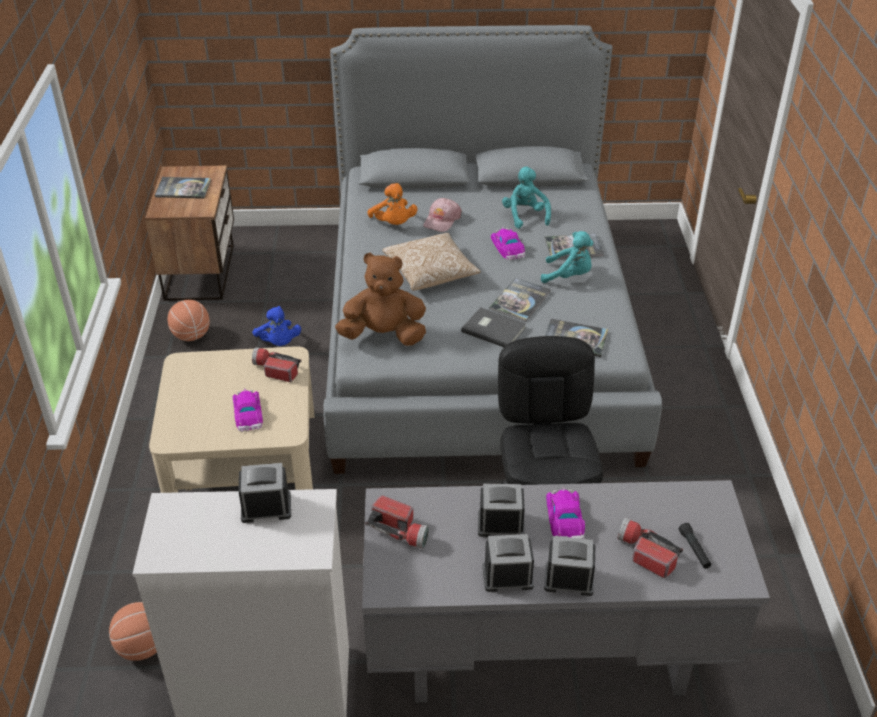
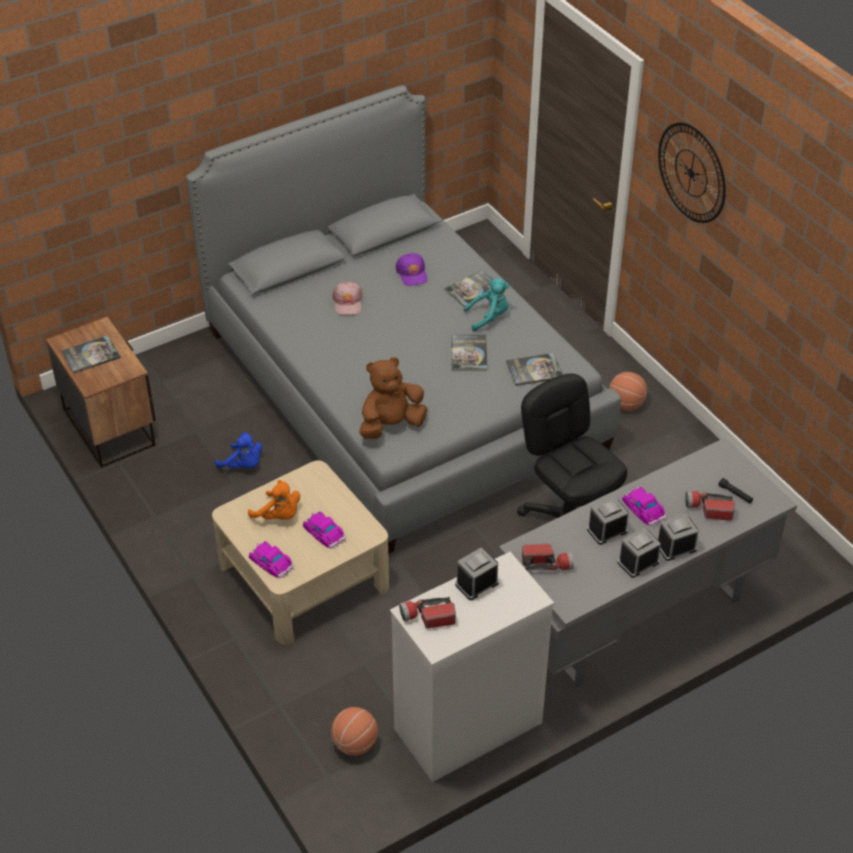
camera: 30 degrees left, 5 degrees up
basketball [167,300,210,341] -> basketball moved to [609,372,647,411]
flashlight [252,347,301,382] -> flashlight moved to [399,597,456,628]
orange plush toy [367,183,418,225] -> orange plush toy moved to [248,480,300,520]
pillow [382,233,481,291] -> none
grey book [461,307,526,347] -> none
toy car [491,227,525,260] -> toy car moved to [249,541,295,578]
turquoise plush toy [502,167,551,229] -> purple cap [395,253,428,286]
none -> wall clock [658,122,726,223]

